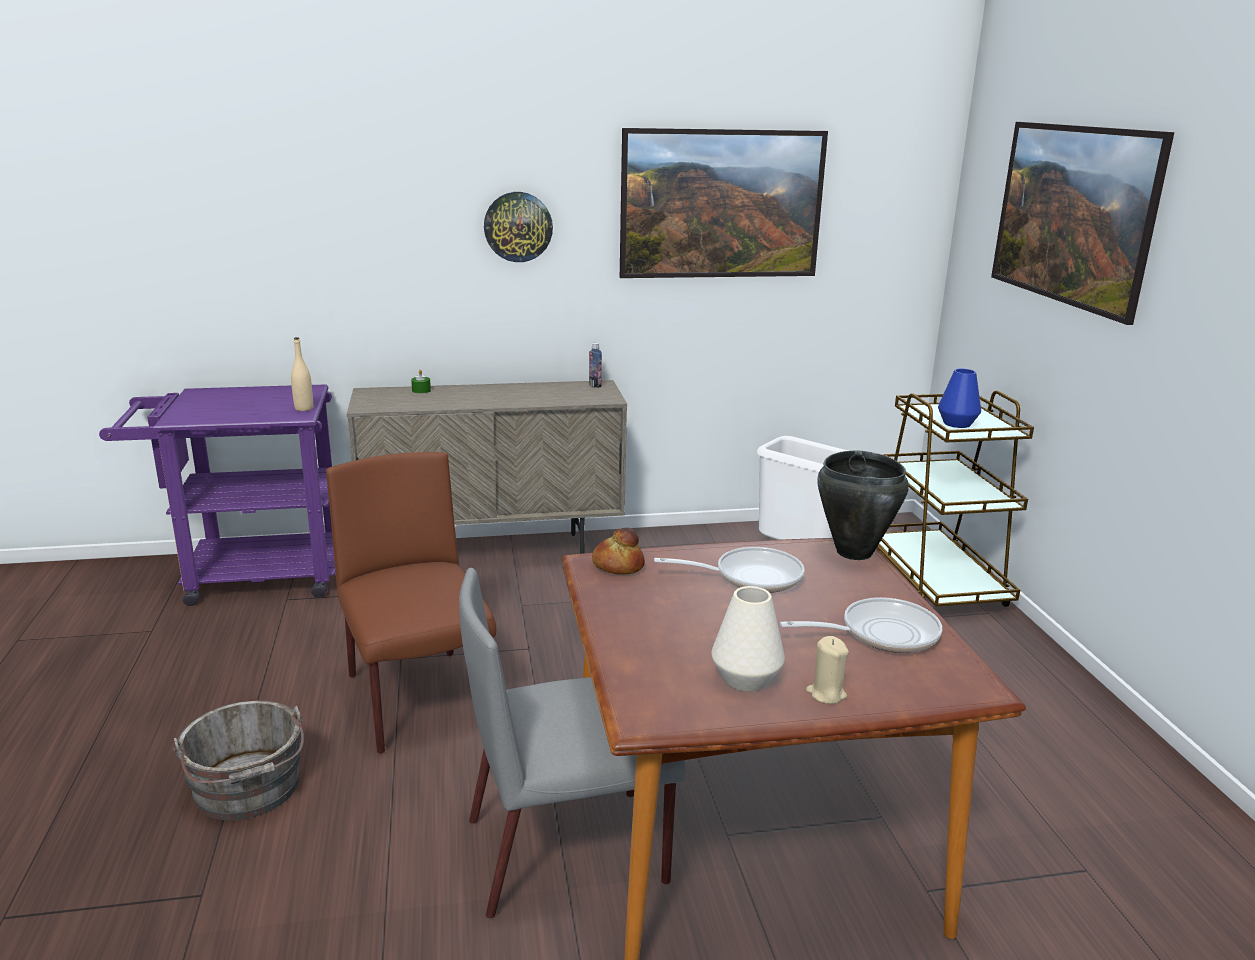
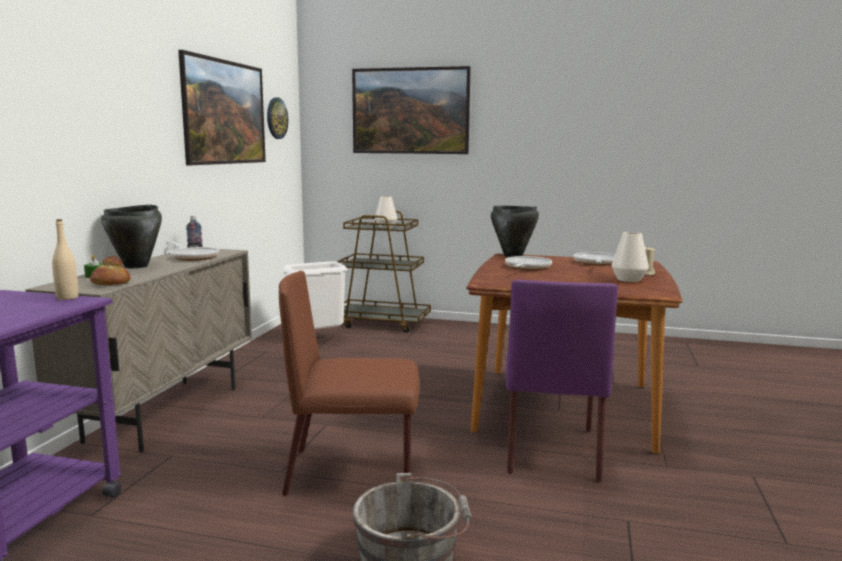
camera: 65 degrees left, 10 degrees down
grey chair [459,568,686,918] -> purple chair [506,280,618,482]
wall clock [484,192,553,262] -> wall clock moved to [267,98,288,139]
bread [592,528,645,575] -> bread moved to [90,256,130,285]
blue vase [938,369,981,428] -> white vase [375,196,397,228]
none -> black cooking pot [101,204,162,268]
none -> frying pan [167,240,219,261]

